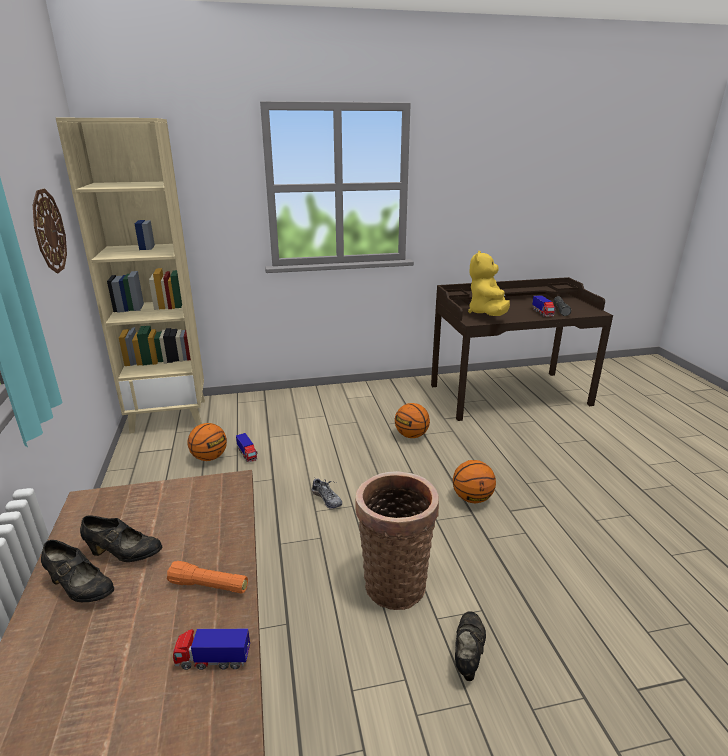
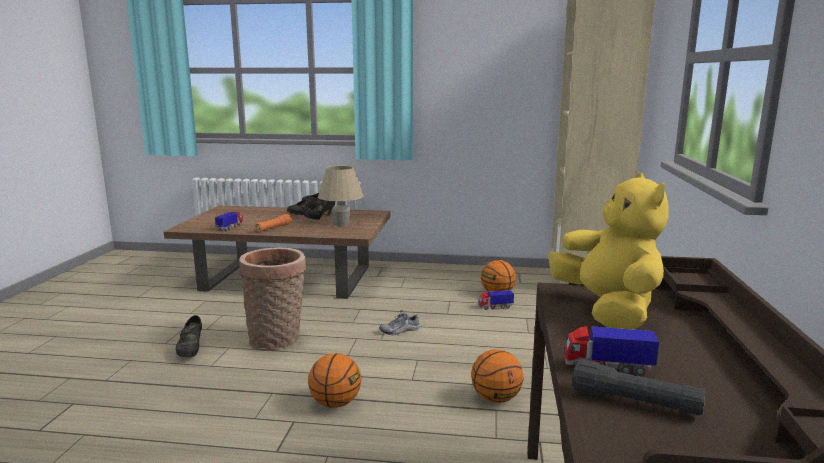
camera: 110 degrees right, 10 degrees down
wall clock [33,189,67,273] -> none
black shoe [455,611,486,681] -> black shoe turned 45 degrees clockwise [176,315,202,357]
yellow plush toy [468,251,510,316] -> yellow plush toy turned 45 degrees clockwise [548,173,668,330]
none -> beige table lamp [318,166,364,226]

